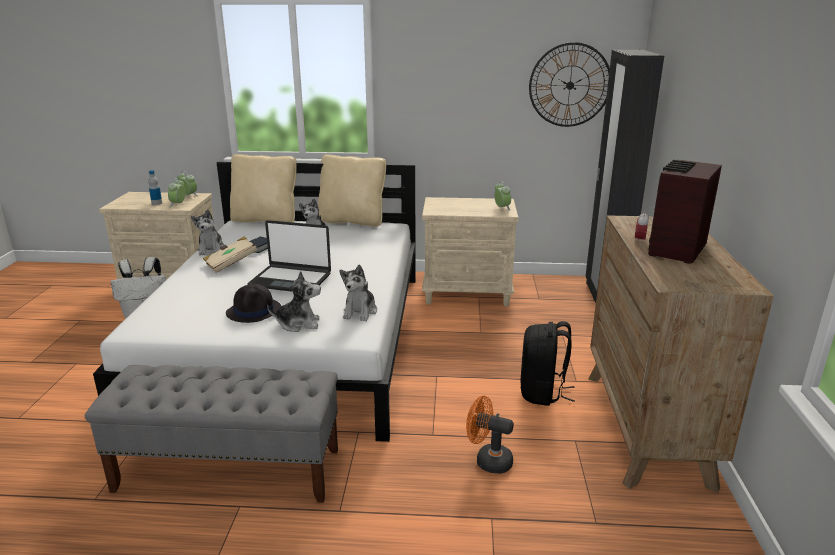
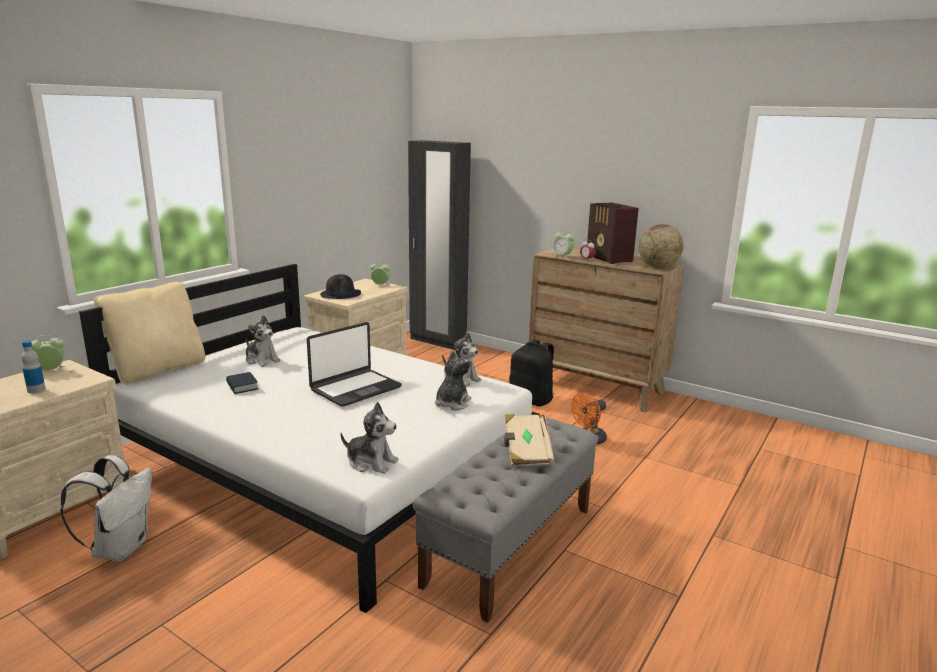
camera: 60 degrees left, 5 degrees down
alarm clock [168,178,185,207] -> alarm clock moved to [553,230,575,259]
plush toy [191,209,224,255] -> plush toy moved to [340,402,399,474]
beige book [203,236,257,273] -> beige book moved to [504,414,555,467]
black hat [226,284,281,323] -> black hat moved to [320,274,361,299]
beige pillow [318,154,386,227] -> none
wall clock [529,42,610,127] -> none
none -> globe [639,224,684,268]

